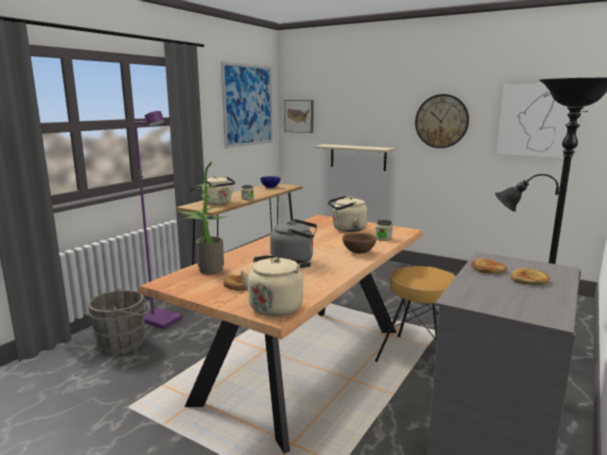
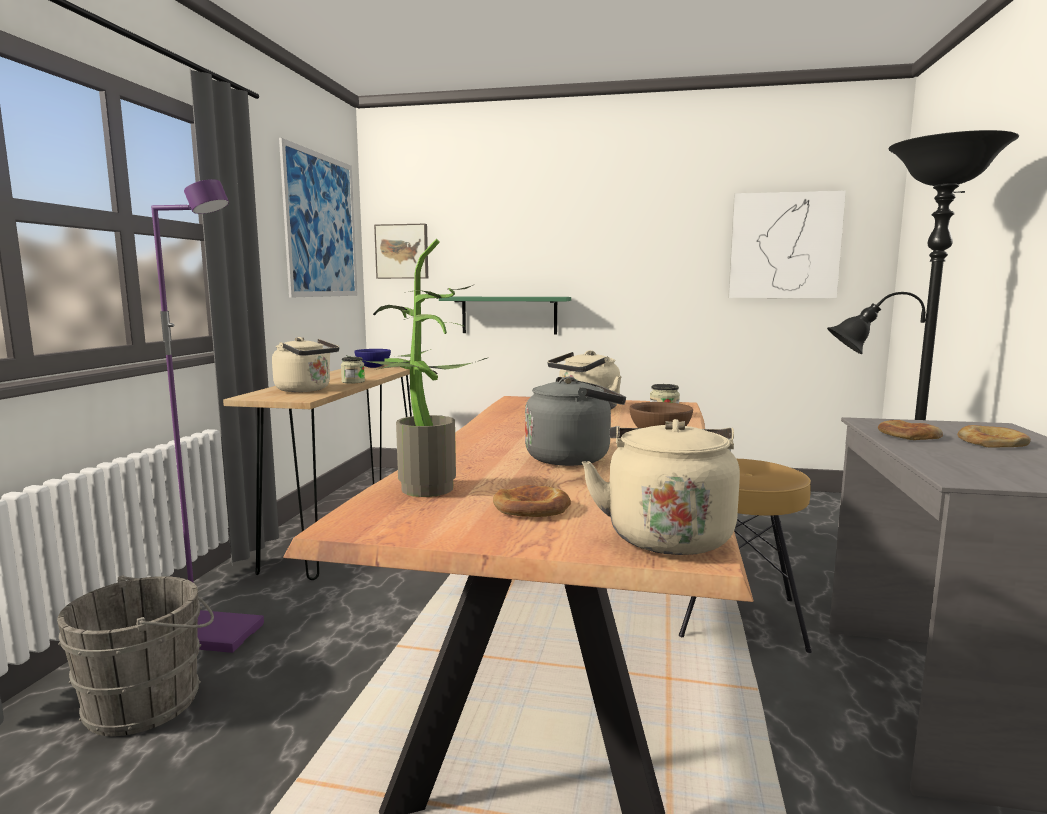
camera: 20 degrees left, 5 degrees down
beige shelf [314,144,395,171] -> green shelf [439,297,571,334]
wall clock [415,94,469,148] -> none

